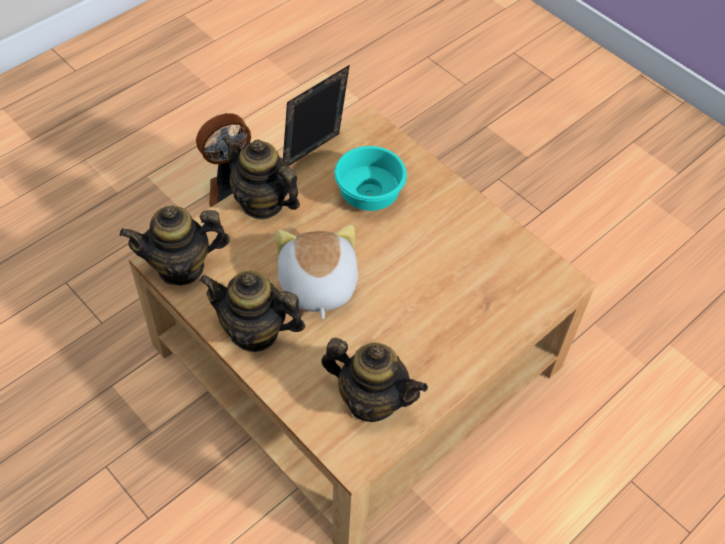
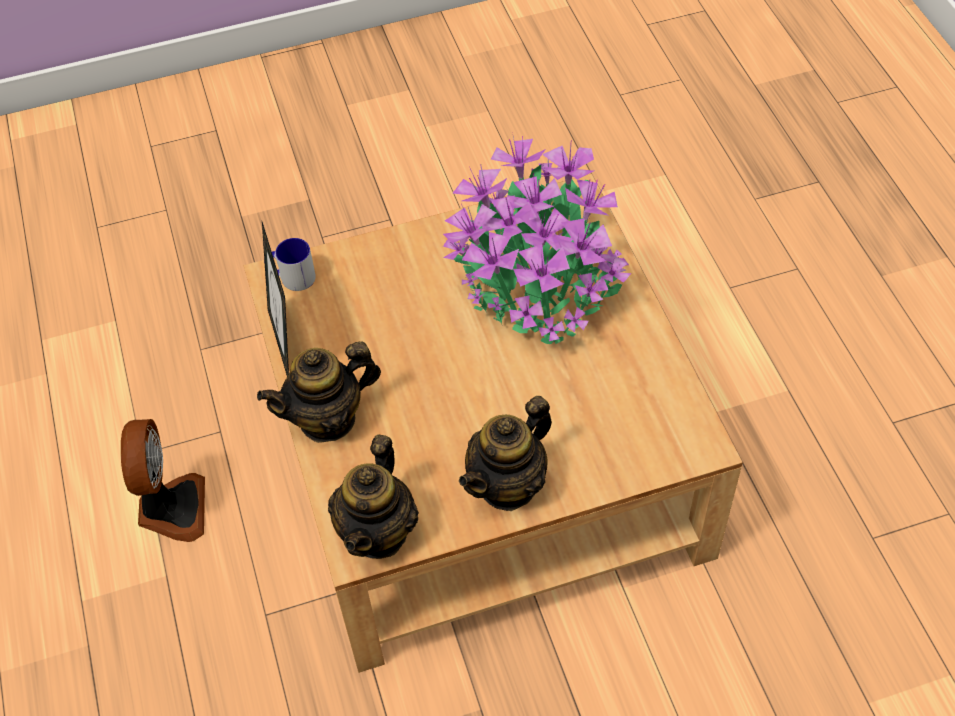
camera: 60 degrees left, 0 degrees up
plush toy [275,225,358,320] -> none
teapot [321,338,428,422] -> none
turquoise bowl [334,146,407,211] -> none
none -> mug [264,238,316,291]
none -> potted plant [443,132,631,344]

